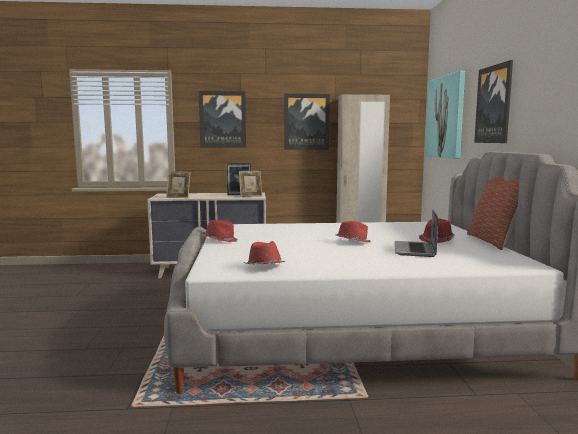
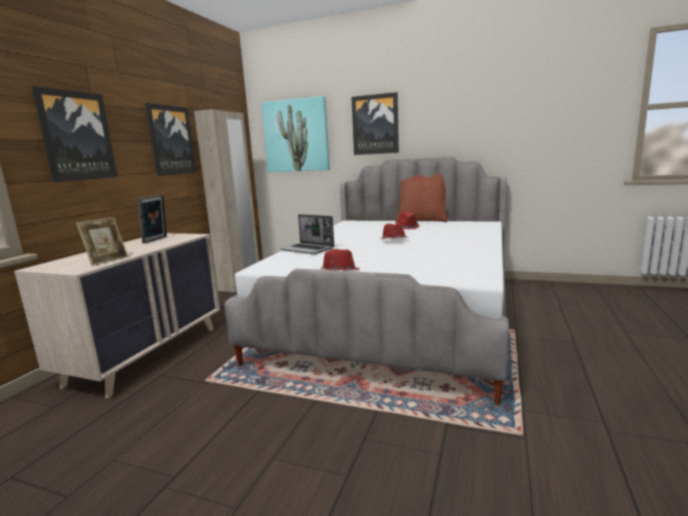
camera: 65 degrees left, 5 degrees up
picture frame [239,171,262,197] -> none
red hat [244,241,286,265] -> none
laptop [395,209,438,257] -> laptop moved to [280,214,334,254]

